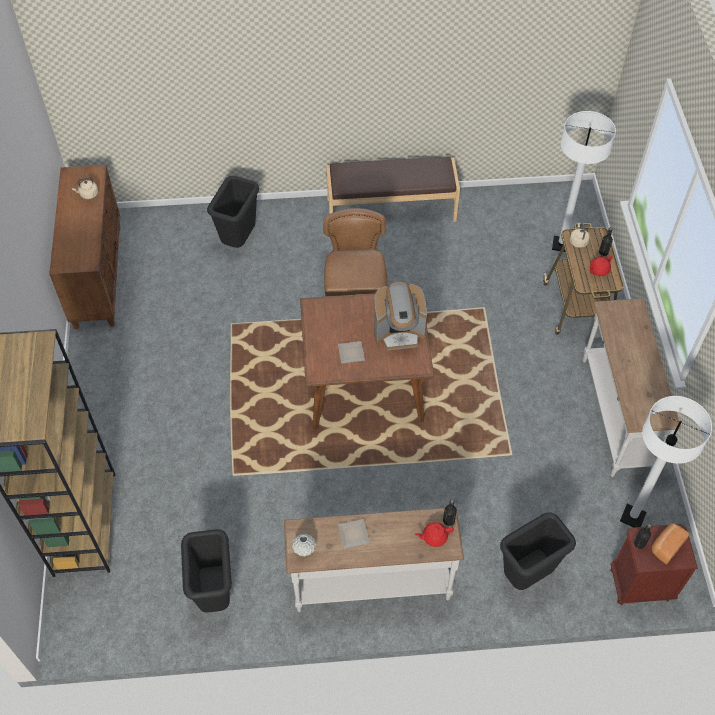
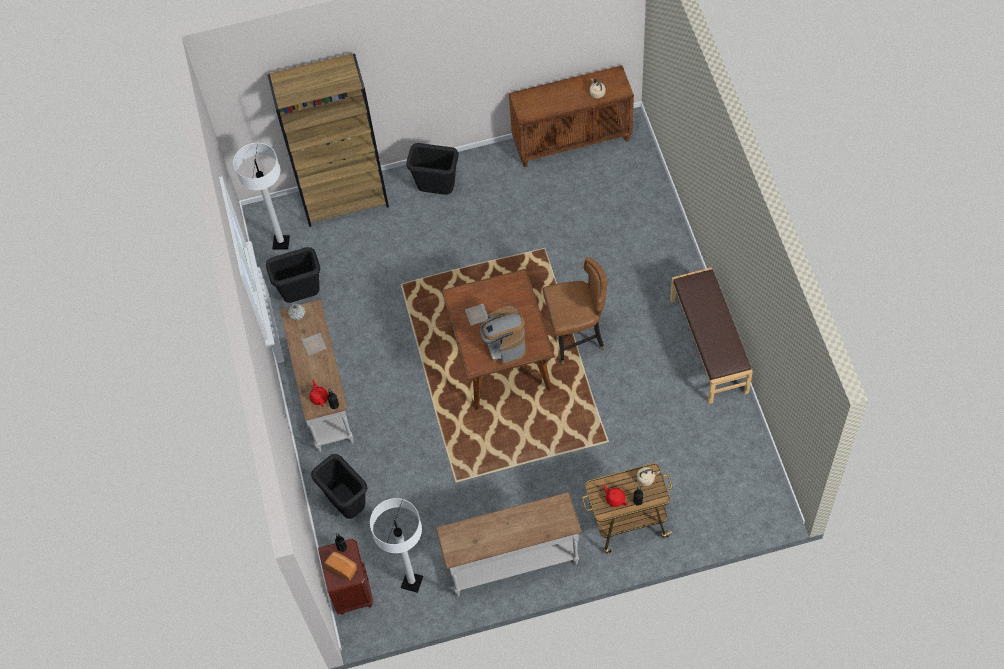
camera: 85 degrees right, 5 degrees up
black trash can [207,176,259,248] -> black trash can moved to [406,143,459,195]
white floor lamp [552,111,616,252] -> white floor lamp moved to [233,143,290,249]

